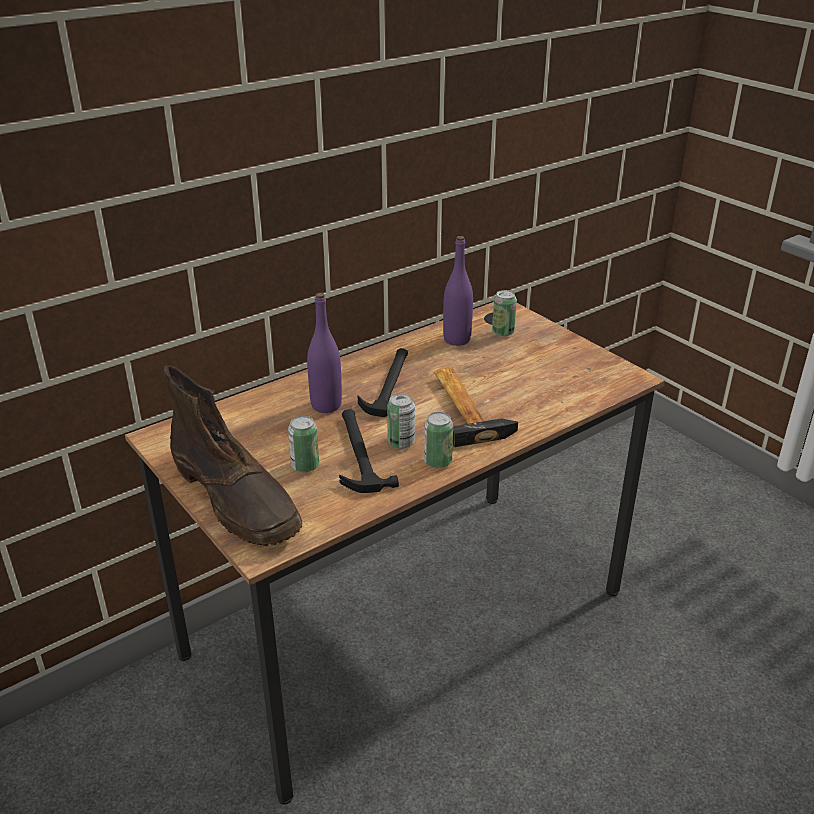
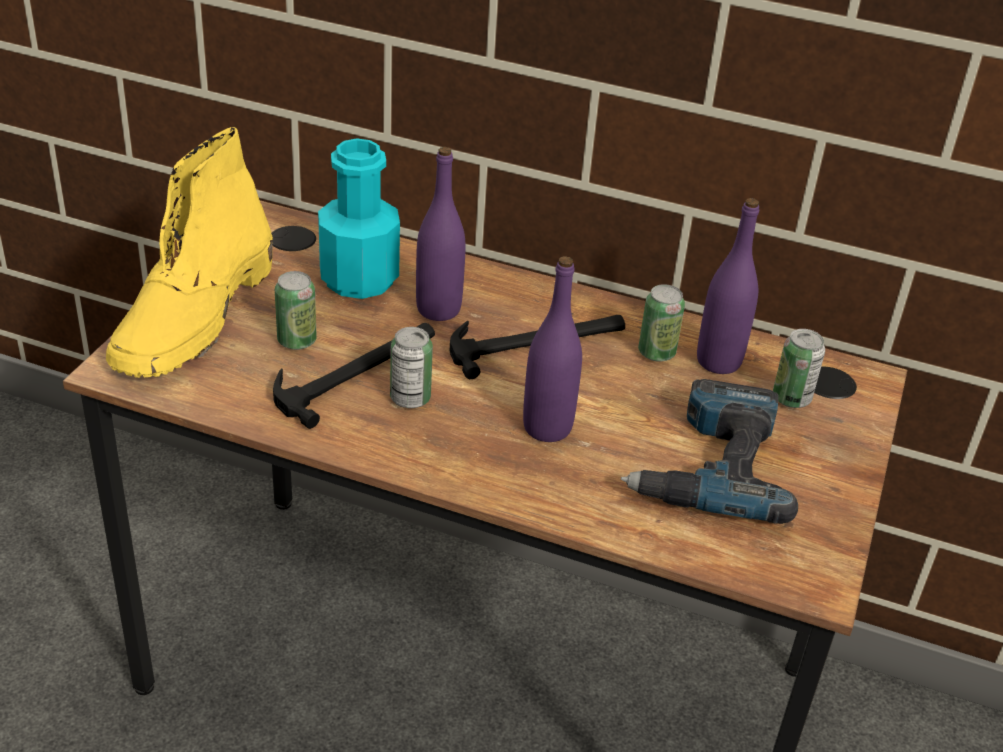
camera: 55 degrees right, 5 degrees up
brown boot [163,366,302,546] -> yellow boot [106,127,273,378]
can [424,412,453,468] -> can moved to [638,284,685,362]
hammer [434,368,518,447] -> purple bottle [523,256,582,442]
none -> turquoise bottle [318,139,400,299]
none -> power drill [621,379,798,524]

